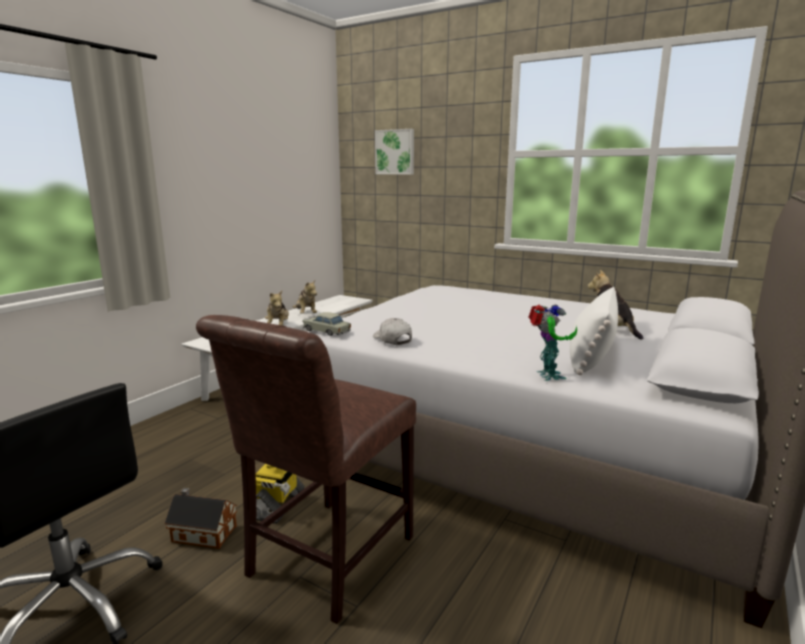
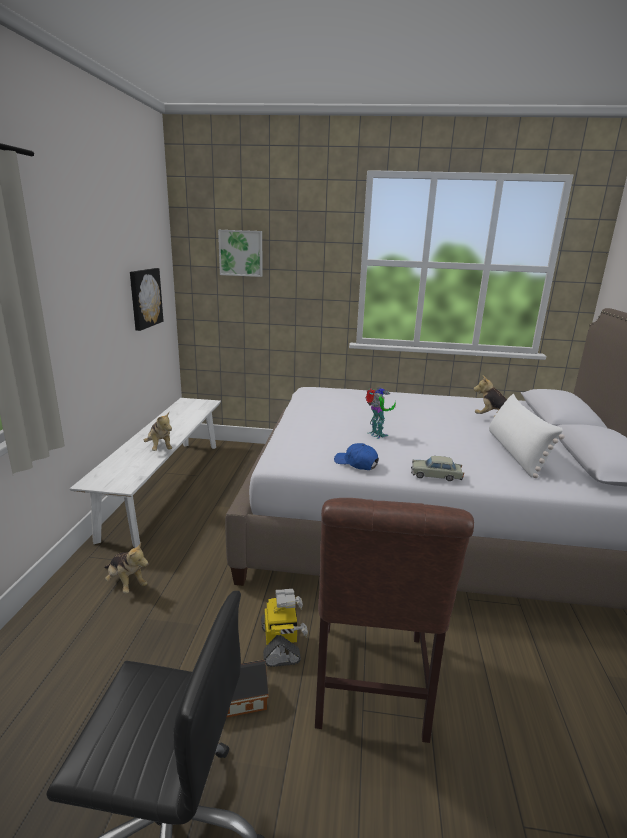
camera: 25 degrees left, 5 degrees up
plush toy [293,280,317,314] -> plush toy moved to [105,542,148,593]
beige toy car [302,312,351,336] -> beige toy car moved to [411,456,464,481]
white cap [373,318,412,345] -> blue cap [334,443,379,470]
toy robot [528,304,577,381] -> toy robot moved to [366,387,396,439]
none -> picture [130,268,163,331]

